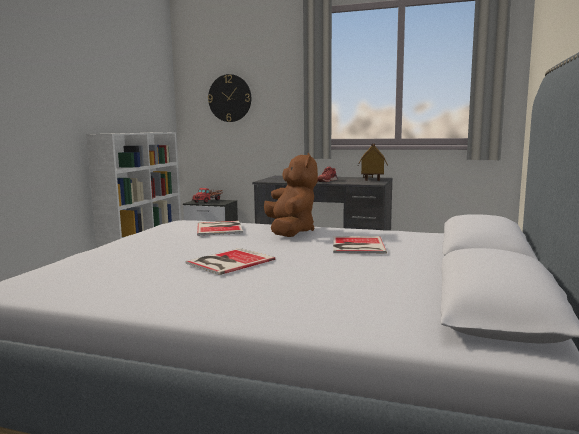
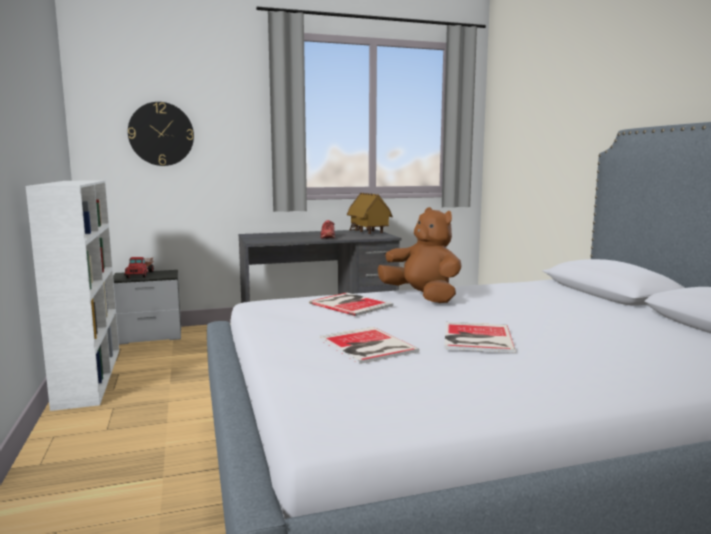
camera: 35 degrees left, 0 degrees up
book [333,236,387,254] -> book moved to [319,327,419,364]

